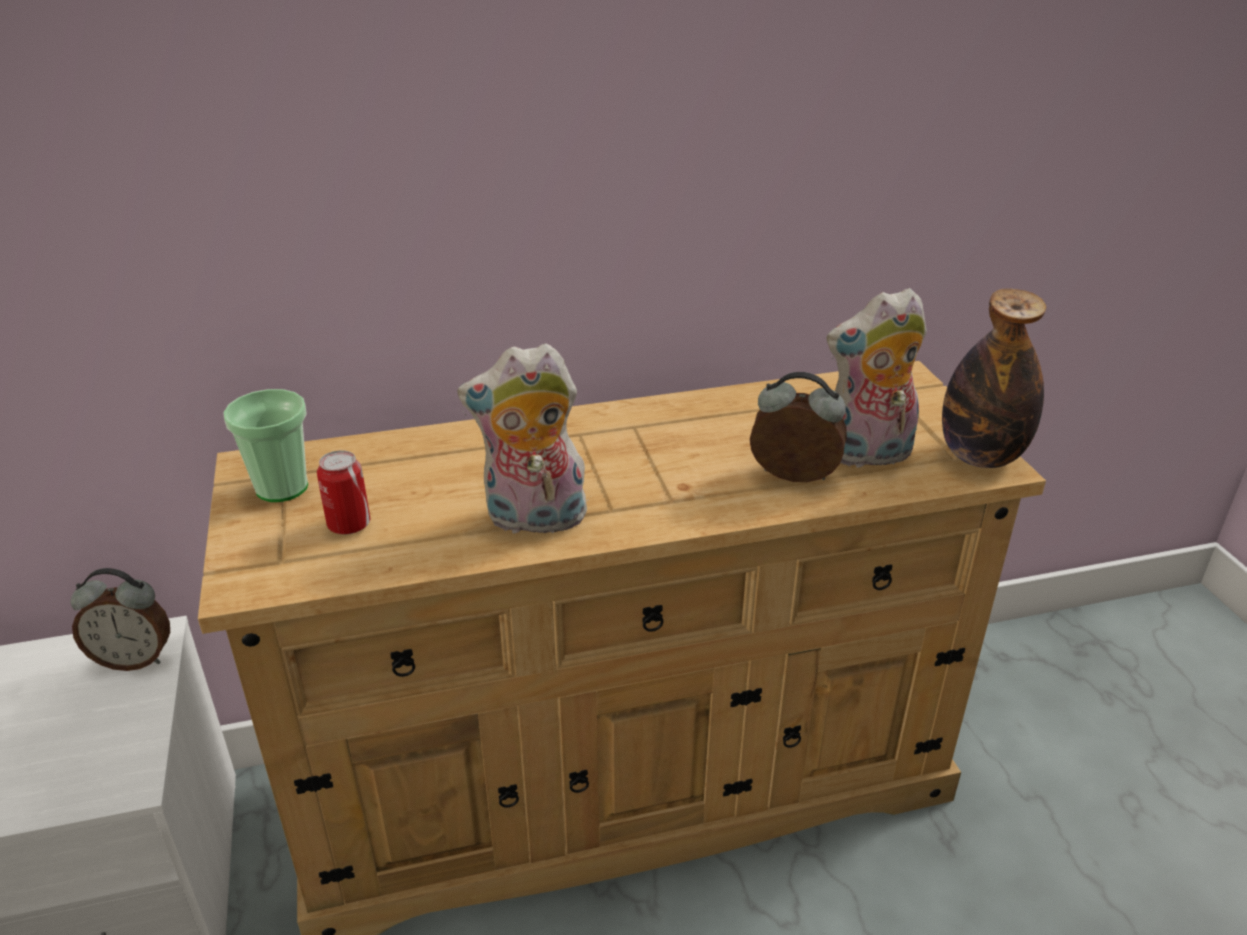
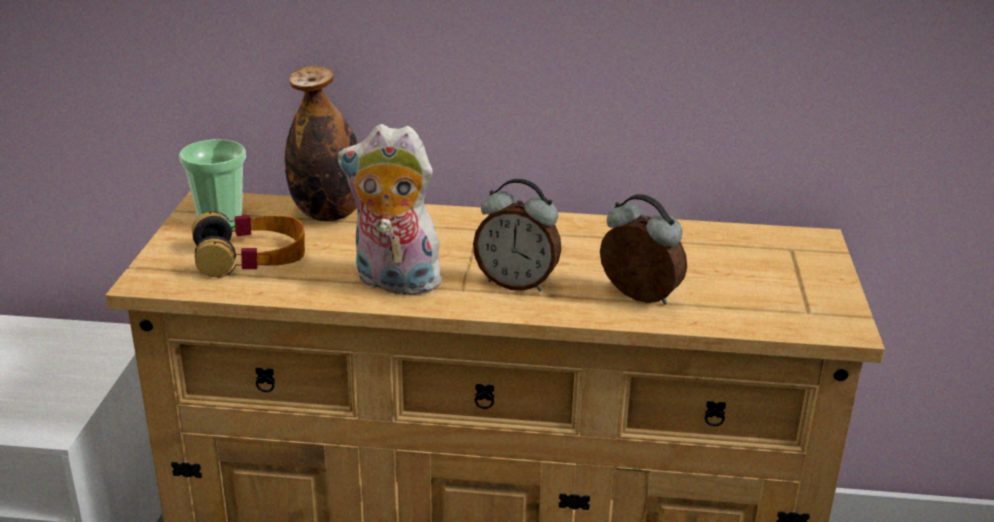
camera: 20 degrees right, 5 degrees down
alarm clock [71,568,170,671] -> alarm clock moved to [473,179,561,291]
can [317,450,370,534] -> headphones [192,211,305,278]
plush toy [826,288,927,469] -> none
bottle [942,288,1046,468] -> bottle moved to [285,66,358,221]

